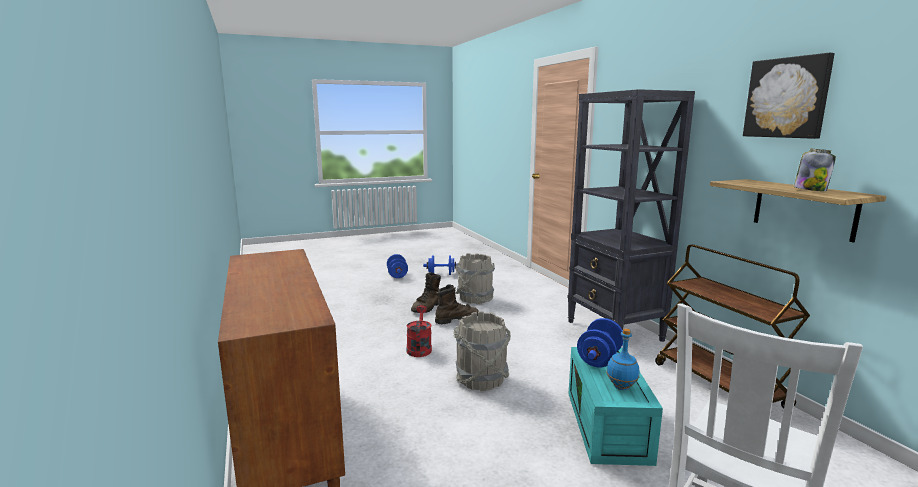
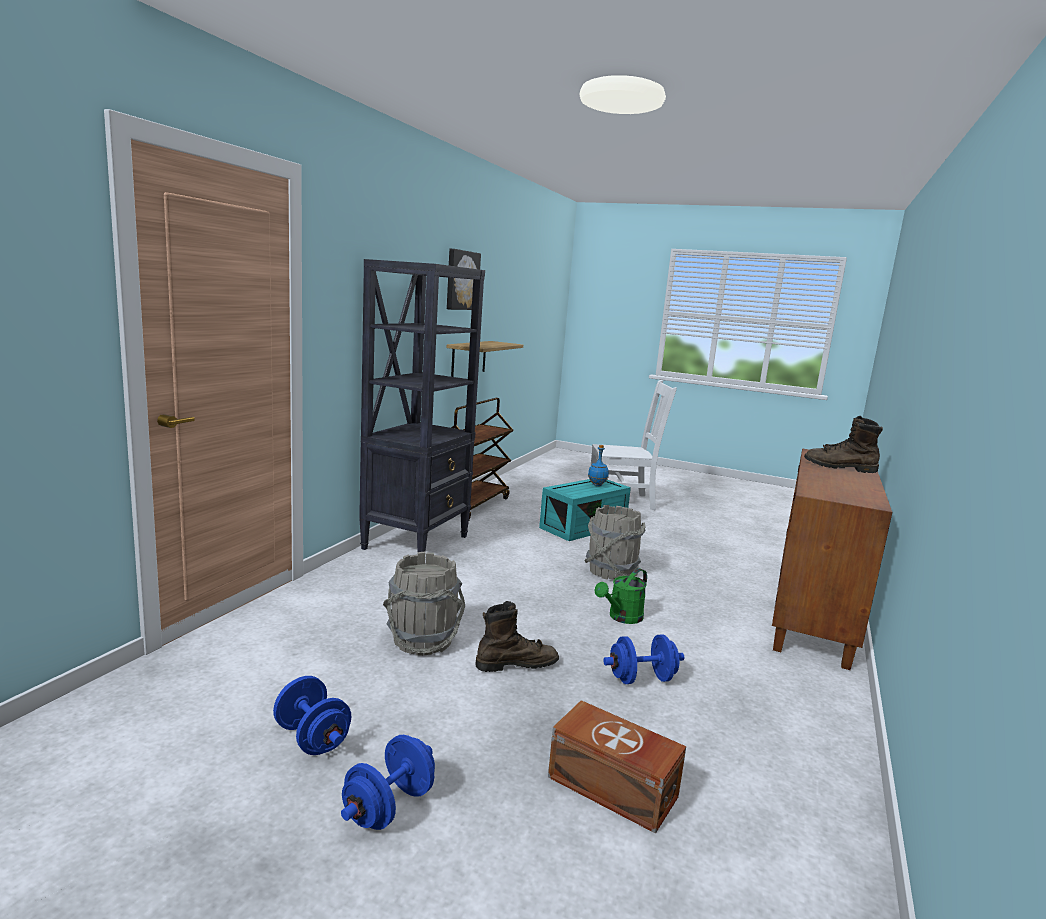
camera: 135 degrees left, 0 degrees up
red watering can [406,305,432,357] -> green watering can [595,568,647,624]
brown boot [435,285,478,324] -> brown boot moved to [804,416,883,473]
blue dumbbell [577,318,623,367] -> blue dumbbell moved to [604,635,684,684]
jar [794,149,836,191] -> none
none -> brown storage box [548,700,686,834]

